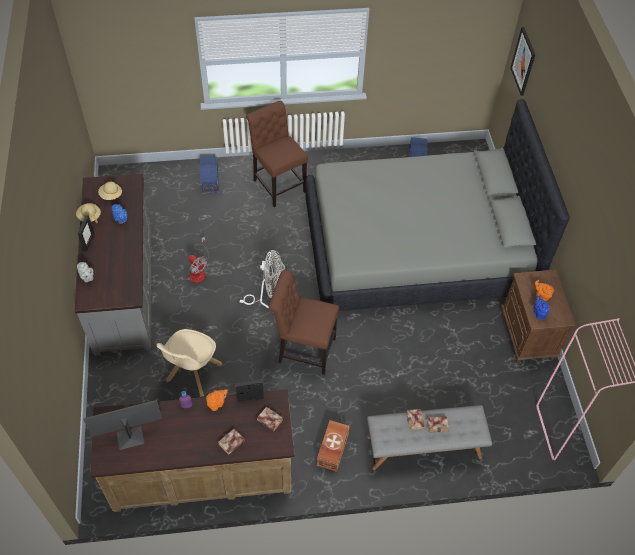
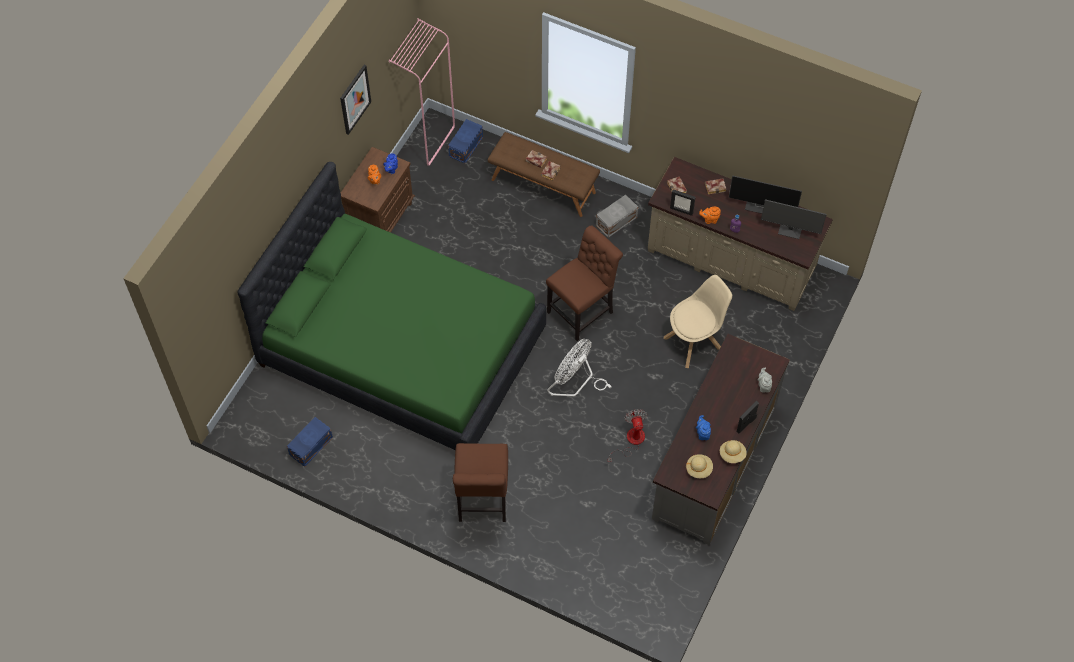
camera: 145 degrees left, 5 degrees up
blue storage box [200,157,219,194] -> blue storage box moved to [448,119,483,164]
brown chair [269,270,339,375] -> brown chair turned 90 degrees counterclockwise [546,225,623,341]
grey bed [305,99,570,311] -> green bed [237,162,546,450]
brown storage box [317,420,350,472] -> grey storage box [596,195,638,238]
grey bench [367,405,492,470] -> brown bench [488,132,600,217]
picture [511,27,535,96] -> picture moved to [340,65,371,135]
none -> monitor [729,175,802,214]

